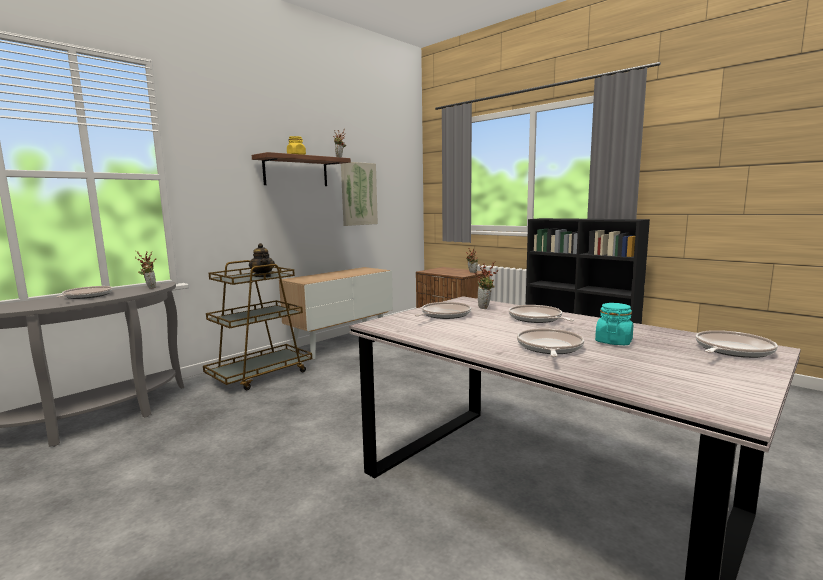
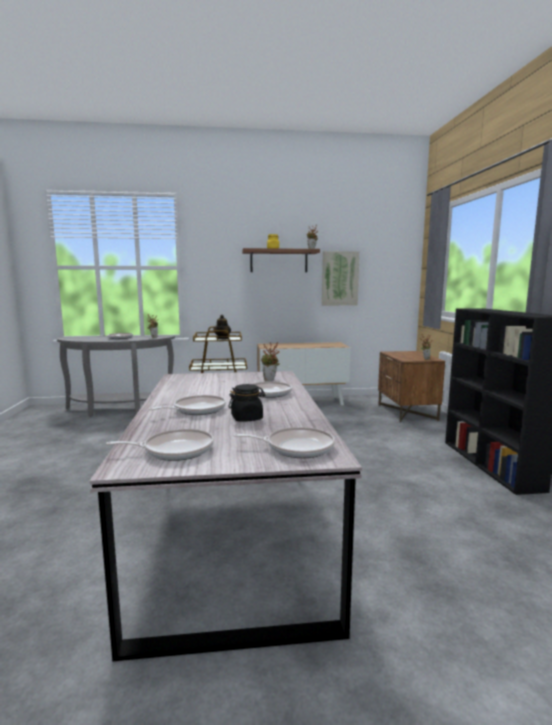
camera: 40 degrees right, 0 degrees up
frying pan [415,302,471,319] -> frying pan moved to [106,429,214,461]
turquoise jar [595,303,633,345] -> black jar [229,384,265,422]

